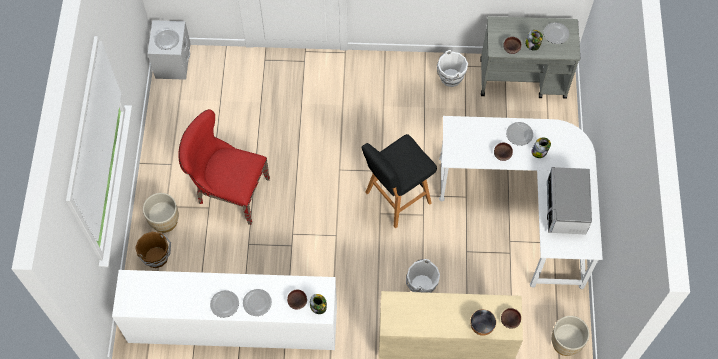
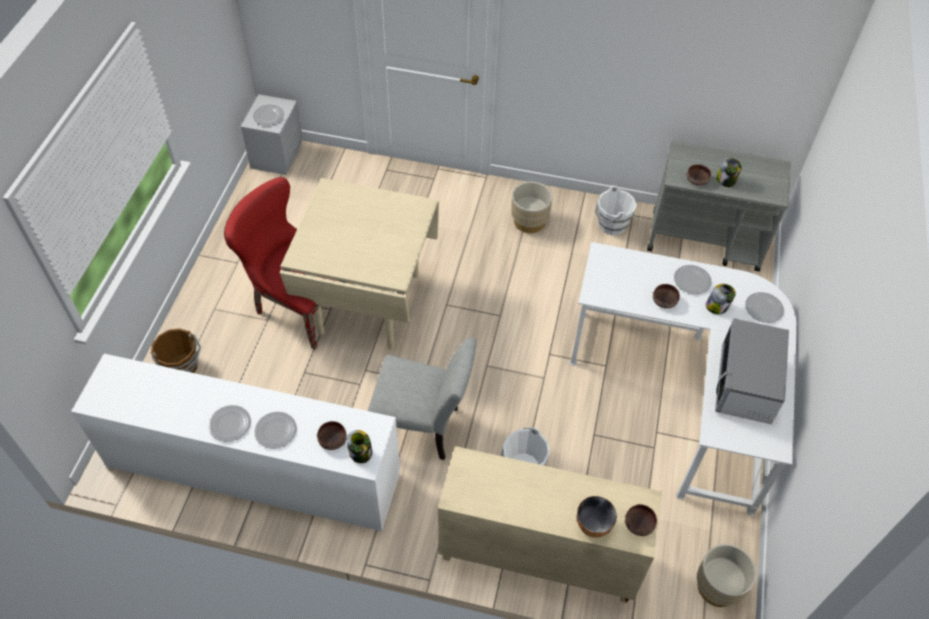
camera: 10 degrees right, 10 degrees down
beige planter [143,193,179,233] -> beige planter moved to [511,182,553,233]
black stool [362,134,437,228] -> none
plate [544,23,569,44] -> plate moved to [745,292,784,323]
none -> beige dining table [280,178,439,349]
none -> grey chair [368,337,477,460]

